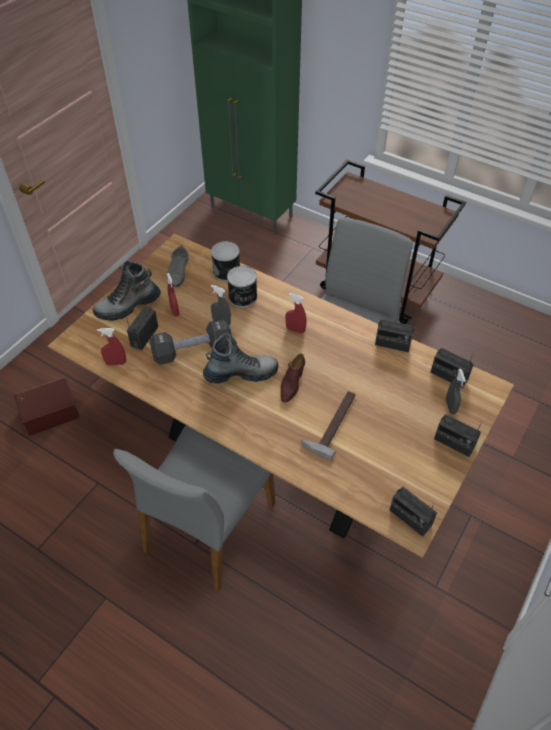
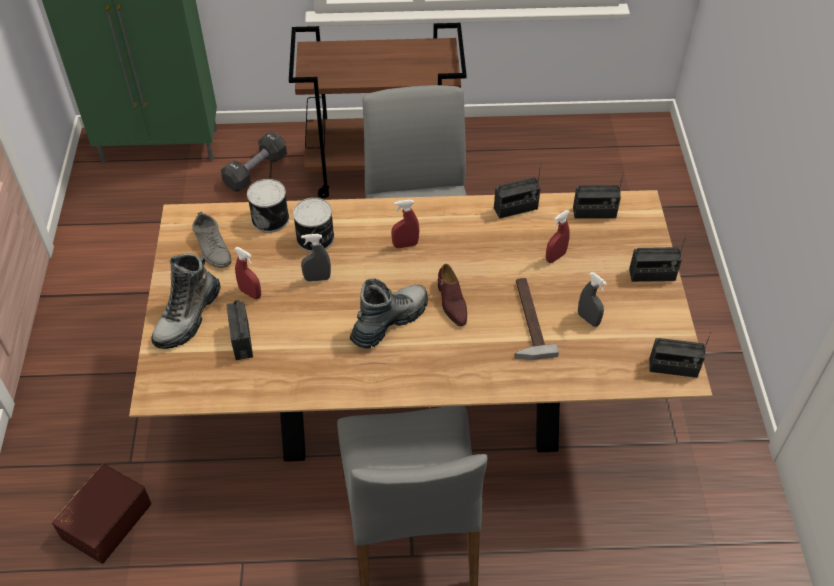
camera: 35 degrees left, 0 degrees up
red spray bottle [97,328,126,365] -> red spray bottle moved to [546,210,570,263]
black dumbbell [150,319,232,365] -> black dumbbell moved to [221,132,287,192]
grey spray bottle [446,369,466,414] -> grey spray bottle moved to [578,272,607,327]

